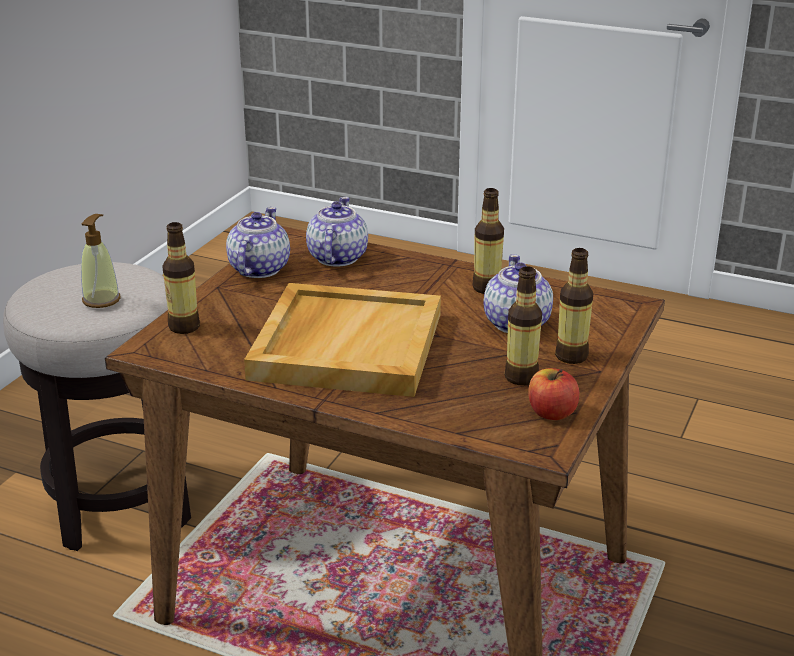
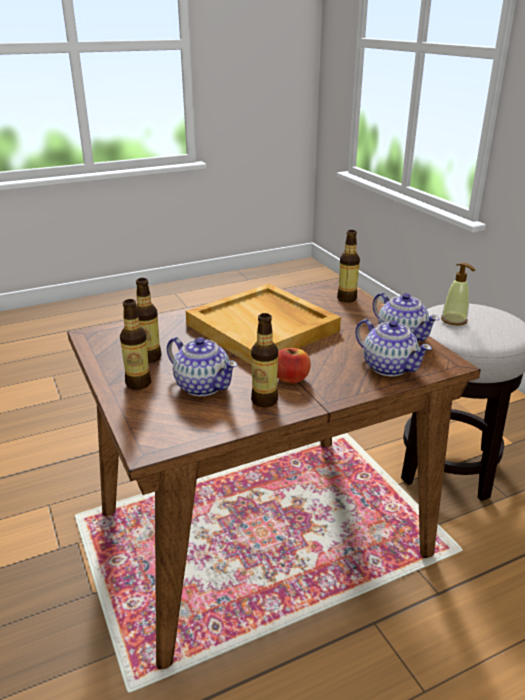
camera: 130 degrees right, 0 degrees up
apple [528,368,579,420] -> apple moved to [277,348,311,383]

